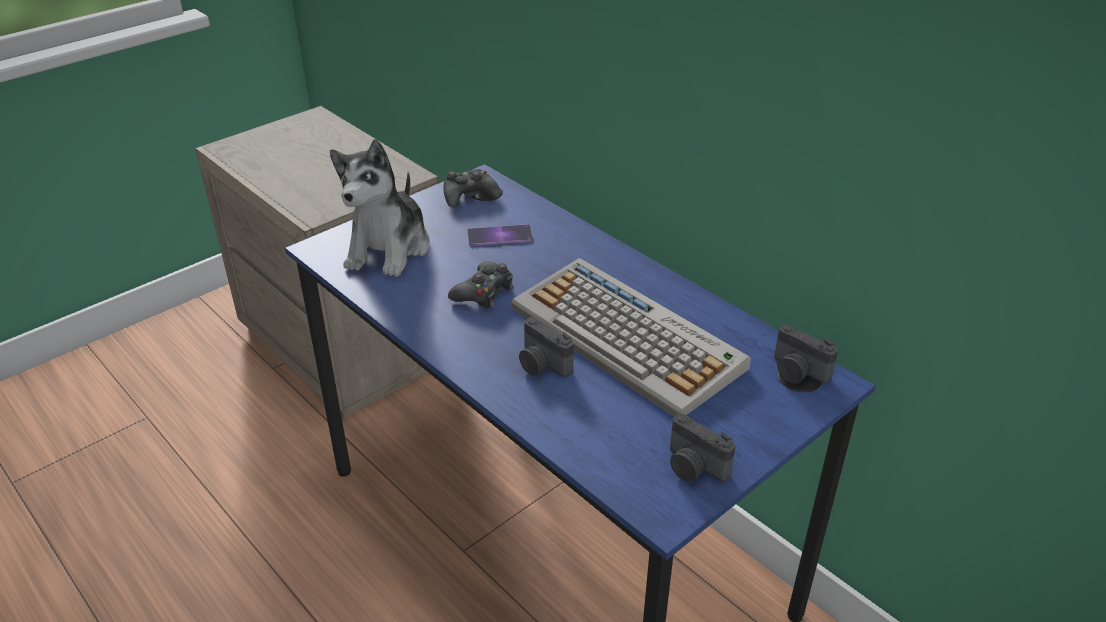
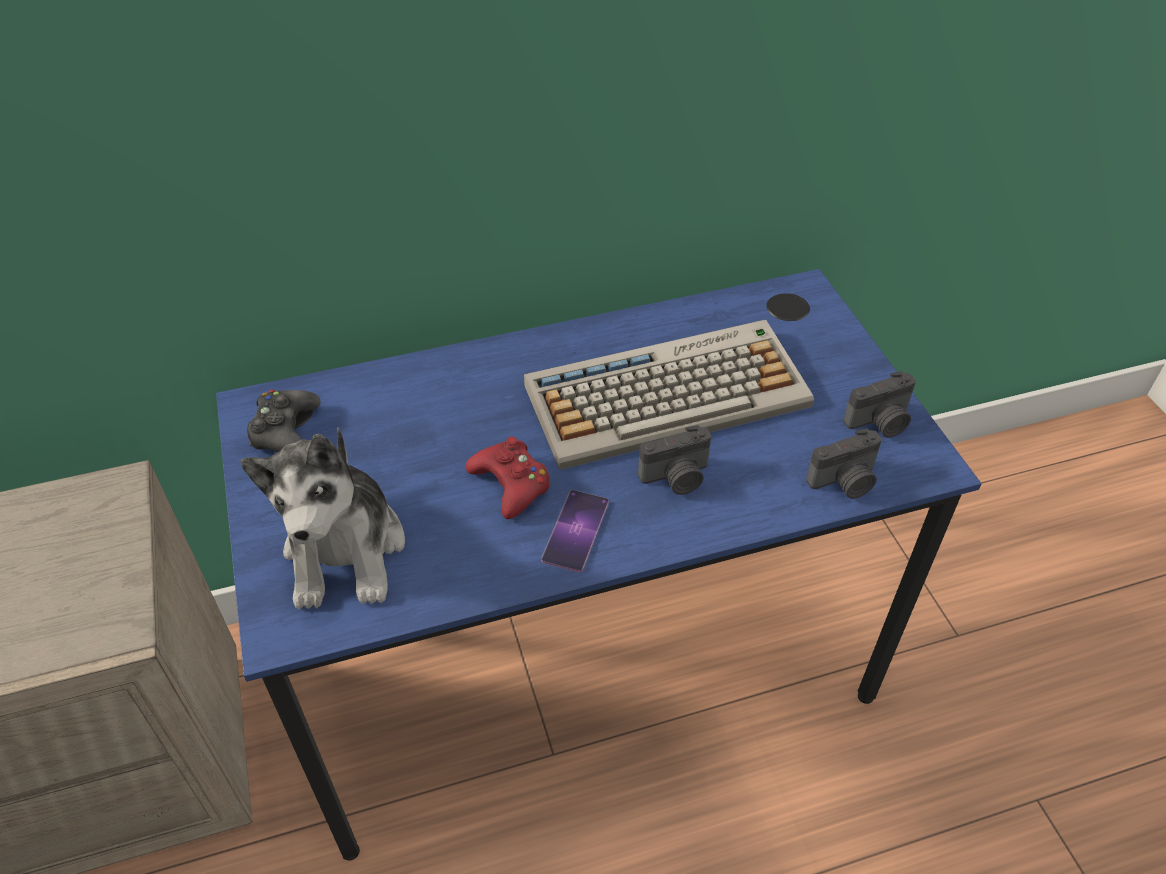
camera: 65 degrees left, 10 degrees up
plush toy [330,139,430,277] -> plush toy turned 45 degrees clockwise [240,427,405,610]
black game controller [448,261,514,308] -> red game controller [466,436,551,519]
phone [467,224,533,246] -> phone moved to [541,490,609,573]
camera [774,324,838,384] -> camera moved to [806,428,882,499]

